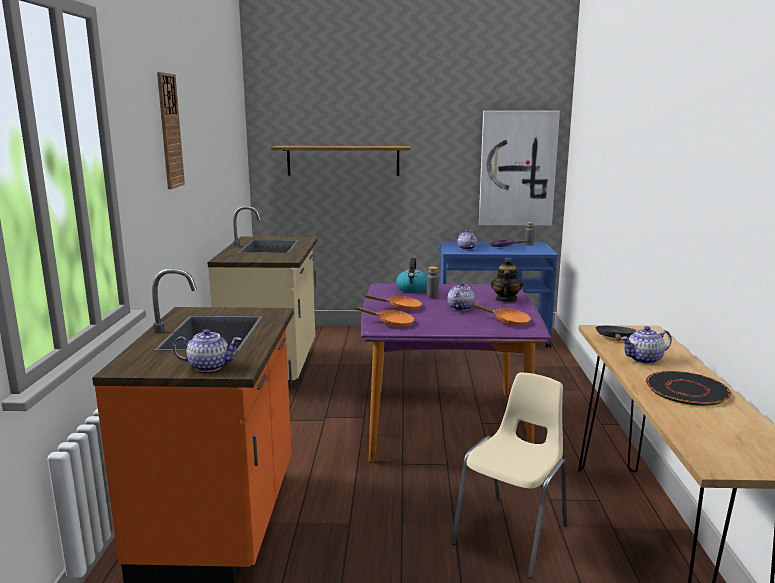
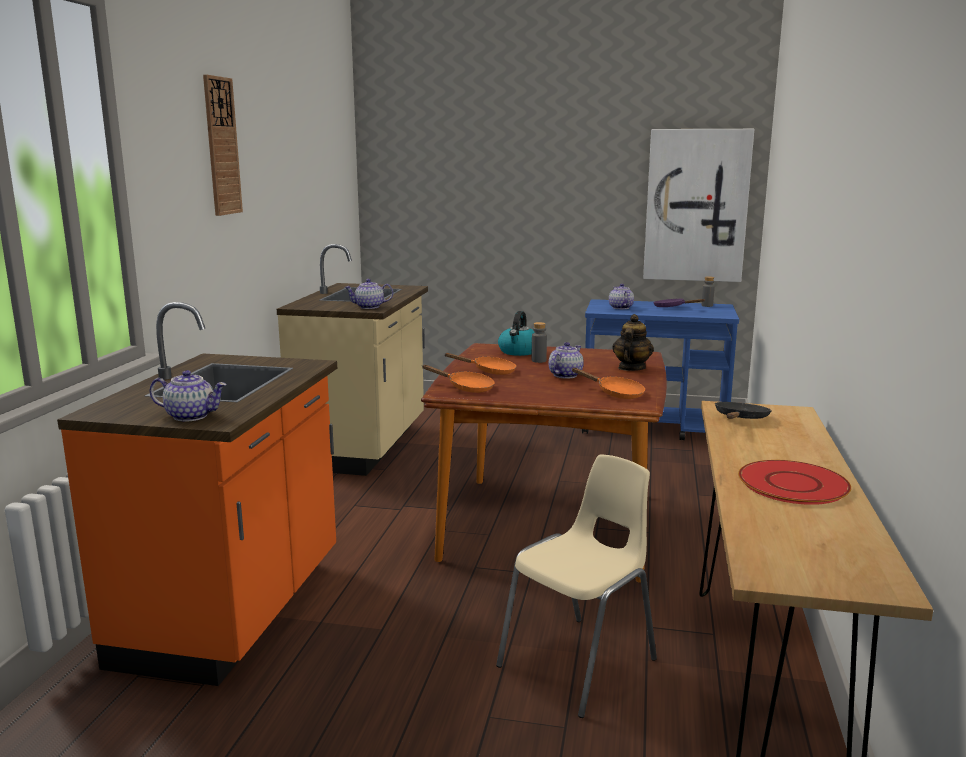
camera: 10 degrees right, 0 degrees up
shelf [271,146,411,176] -> none
purple dining table [361,284,551,462] -> brown dining table [421,343,667,583]
teapot [621,326,672,364] -> teapot moved to [345,279,393,309]
black plate [645,371,731,406] -> red plate [738,460,851,505]

